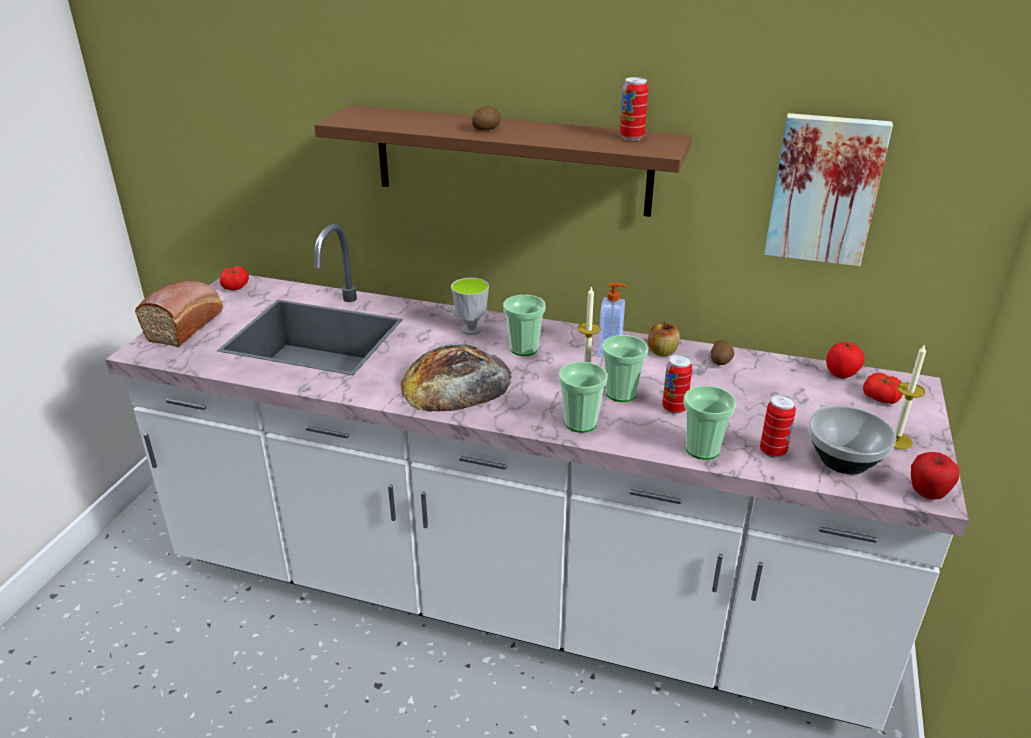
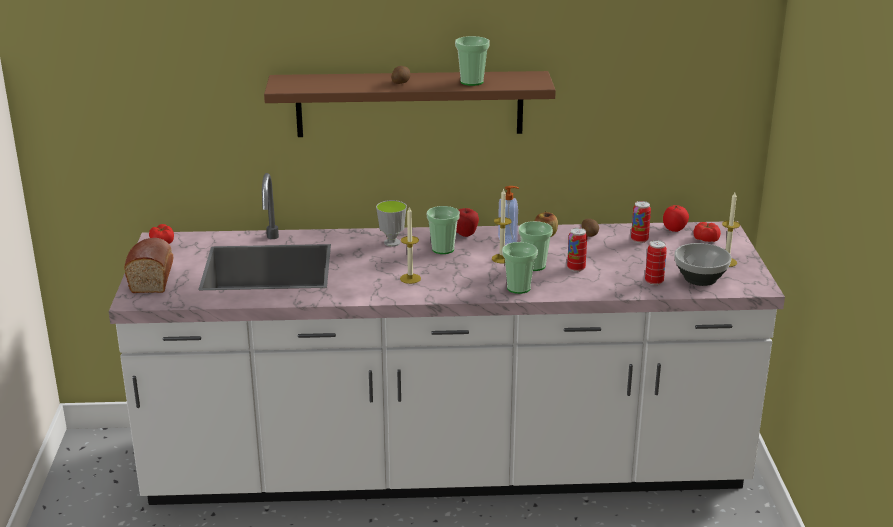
camera: 20 degrees left, 5 degrees down
bread [400,343,512,412] -> candle [400,206,421,284]
can [620,77,648,141] -> can moved to [631,201,651,243]
cup [683,386,736,460] -> cup moved to [455,36,490,86]
picture [764,113,893,266] -> none
apple [911,452,959,500] -> apple moved to [456,208,479,237]

